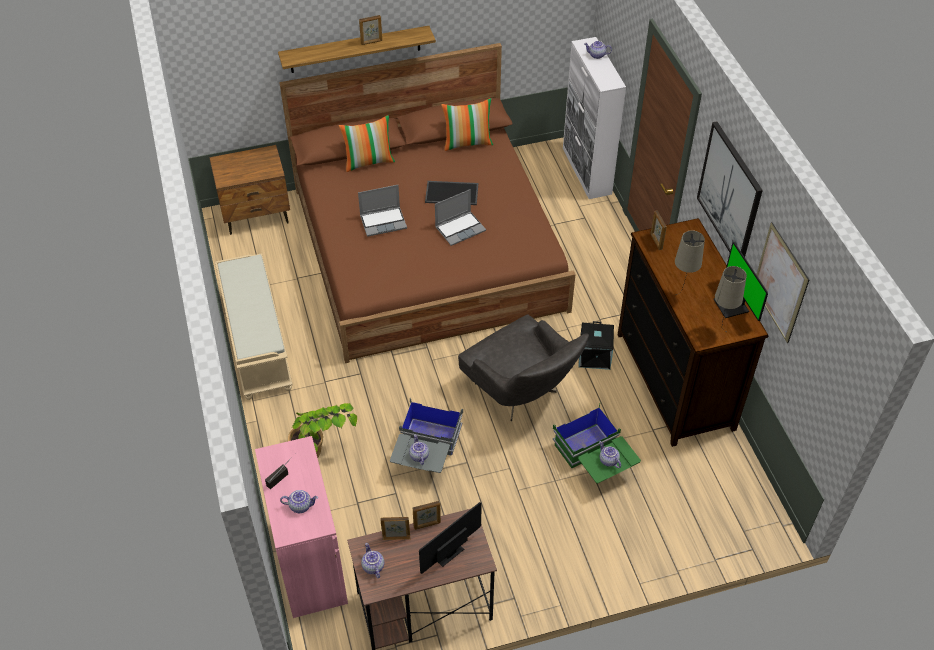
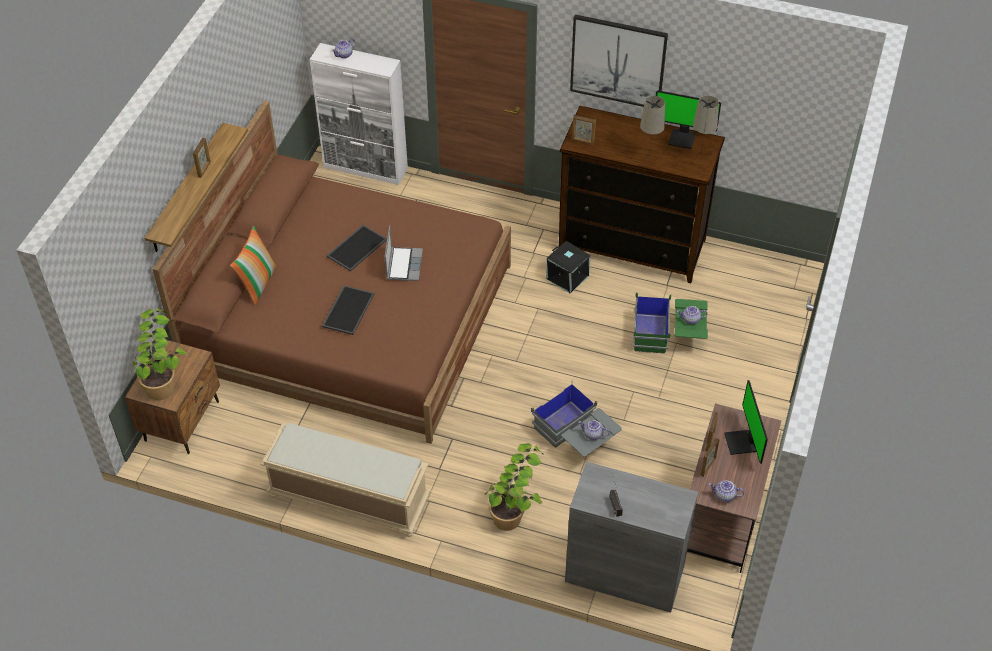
camera: 55 degrees left, 0 degrees up
pink cabinet [255,436,348,618] -> grey cabinet [565,462,698,613]
teapot [280,490,318,513] -> none
laptop [358,185,407,237] -> tray [322,285,374,335]
pillow [441,98,493,151] -> none
grey armchair [458,315,589,421] -> none
picture [756,222,810,343] -> none
none -> potted plant [131,308,188,400]

